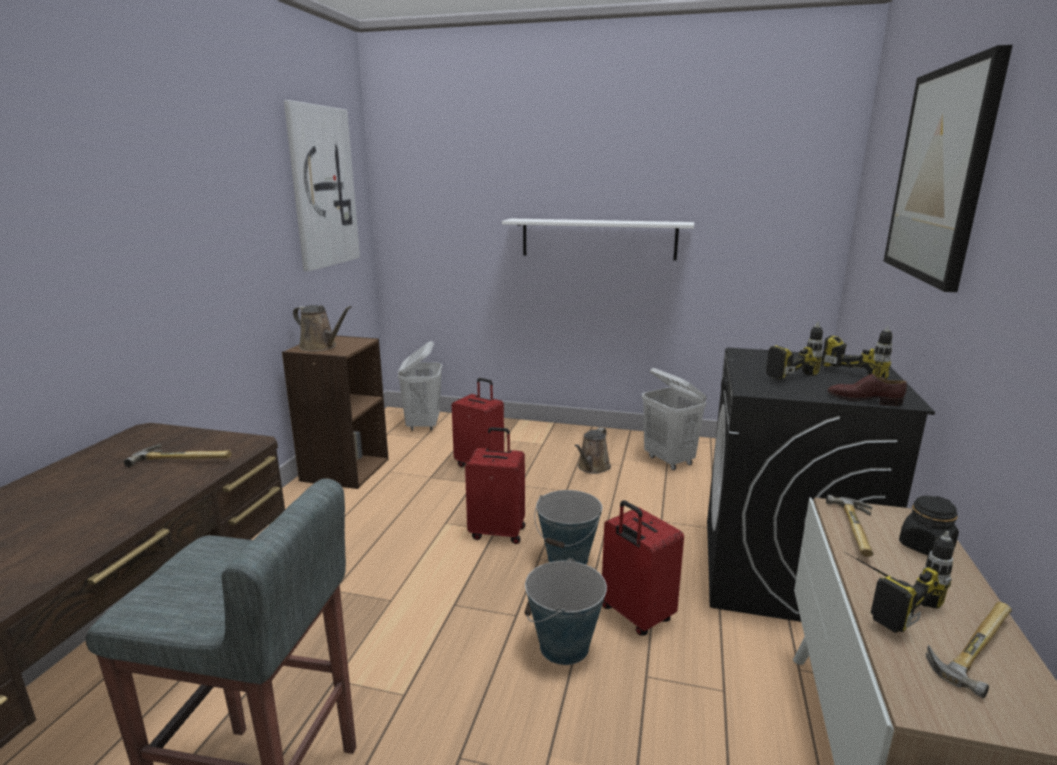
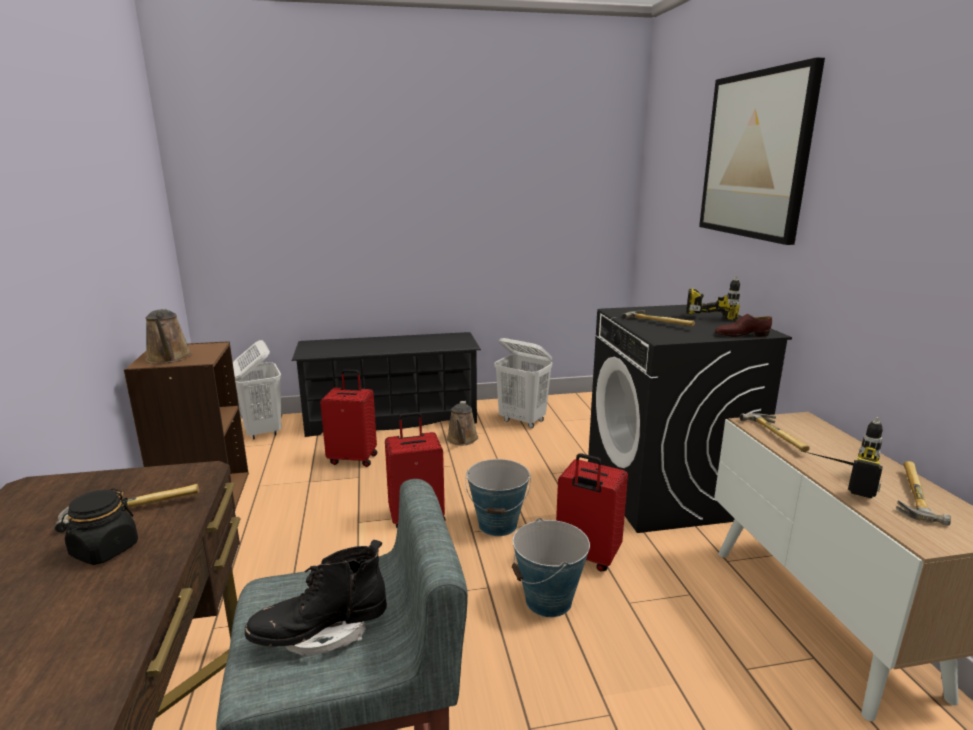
camera: 25 degrees left, 0 degrees up
picture [284,100,360,271] -> none
brown watering can [293,305,352,351] -> brown watering can turned 60 degrees clockwise [145,309,192,364]
white shelf [502,219,694,261] -> none
power drill [759,322,823,379] -> hammer [622,310,695,326]
black jar [899,496,959,555] -> black jar moved to [59,488,138,565]
none -> black boot [245,540,387,656]
none -> black shoe rack [292,332,481,437]

